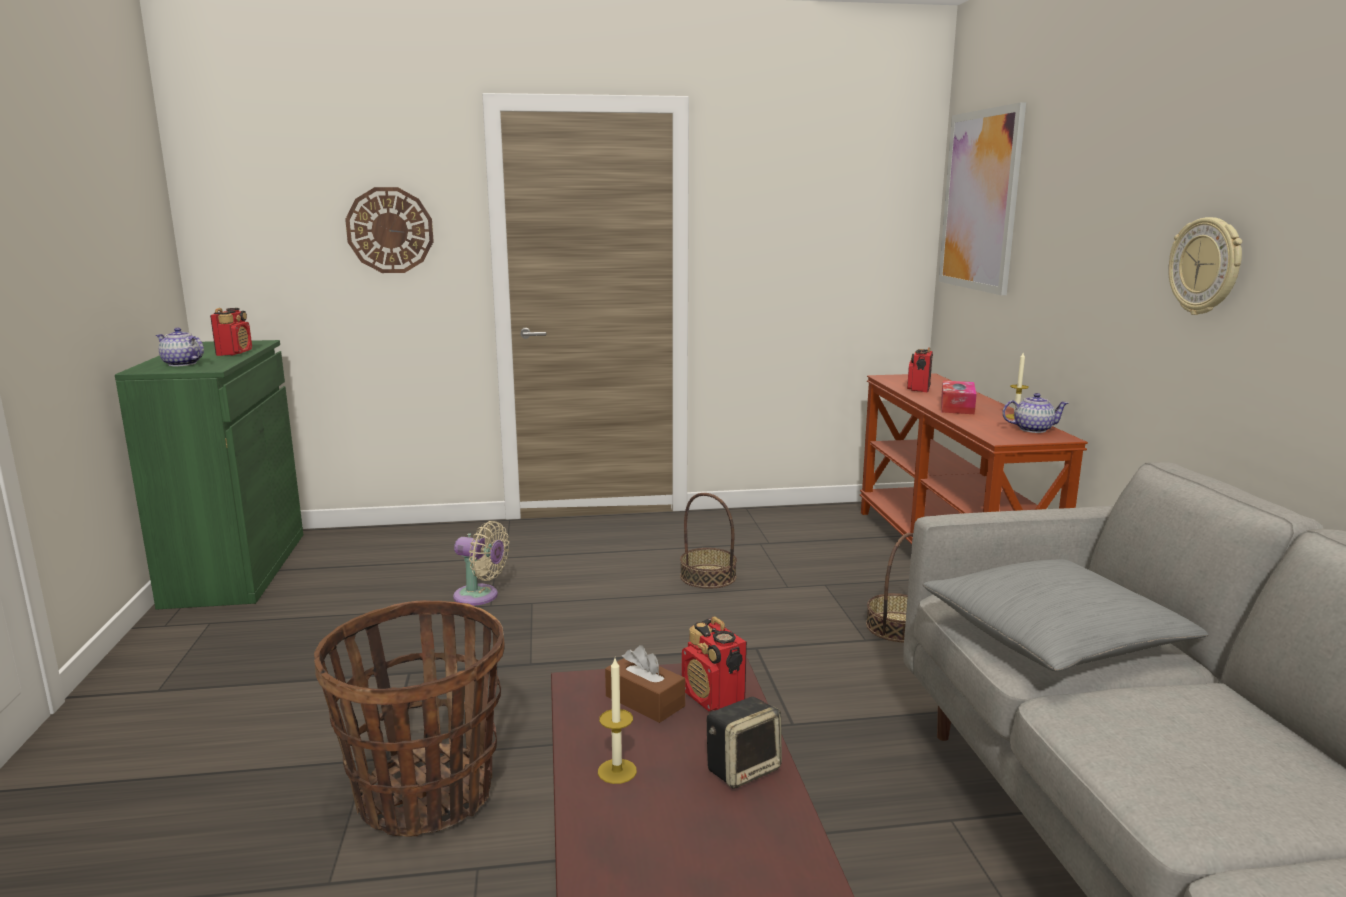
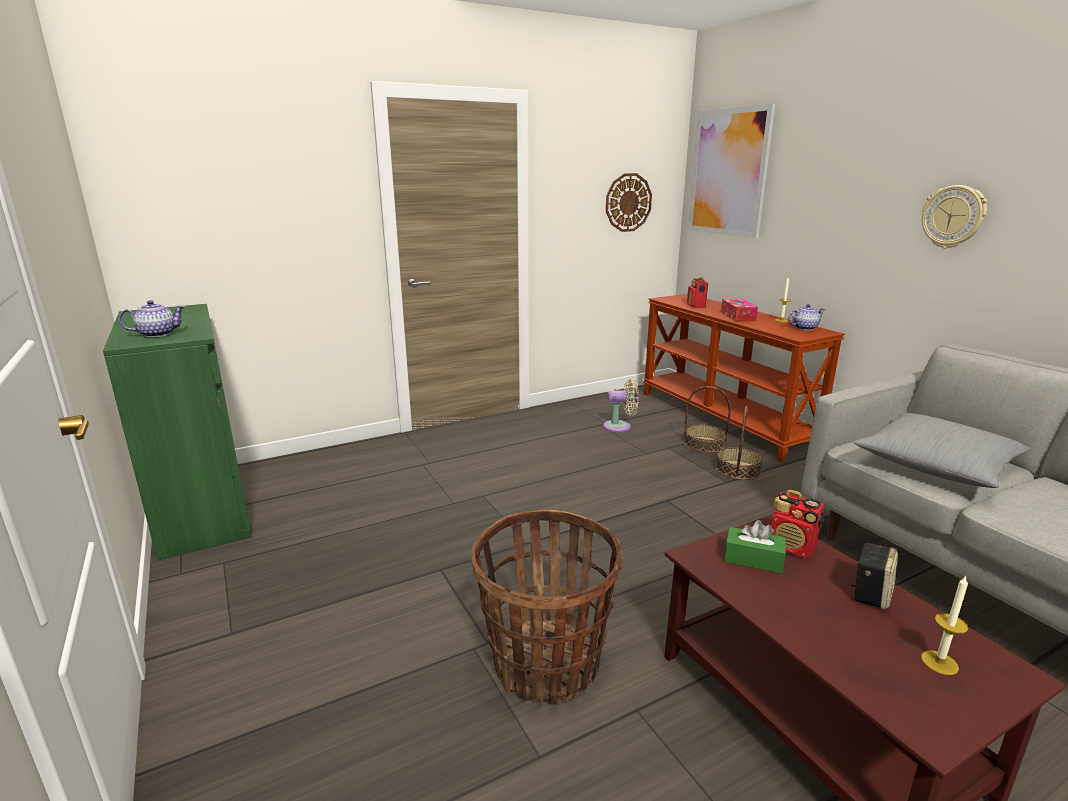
camera: 20 degrees left, 5 degrees up
teapot [156,328,204,366] -> teapot turned 150 degrees clockwise [119,300,185,337]
radio [210,308,252,356] -> none
wall clock [345,187,434,273] -> wall clock moved to [606,173,652,232]
beige fan [453,521,509,606] -> beige fan moved to [603,378,639,433]
candle [598,658,637,784] -> candle moved to [921,576,969,675]
brown tissue box [605,645,685,723] -> green tissue box [724,520,786,574]
basket [680,493,737,589] -> basket moved to [684,386,731,453]

